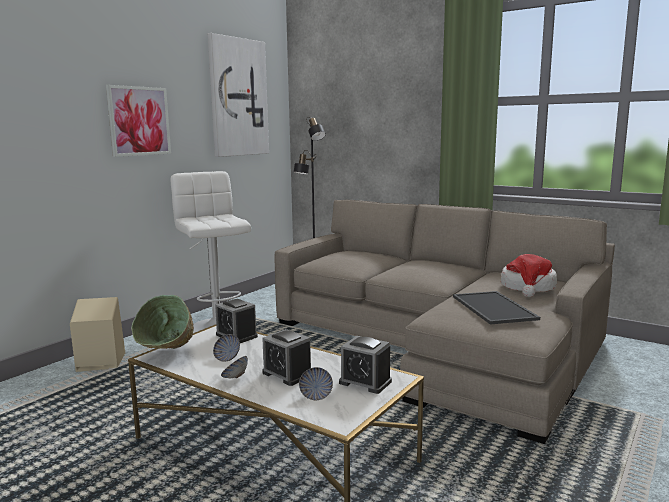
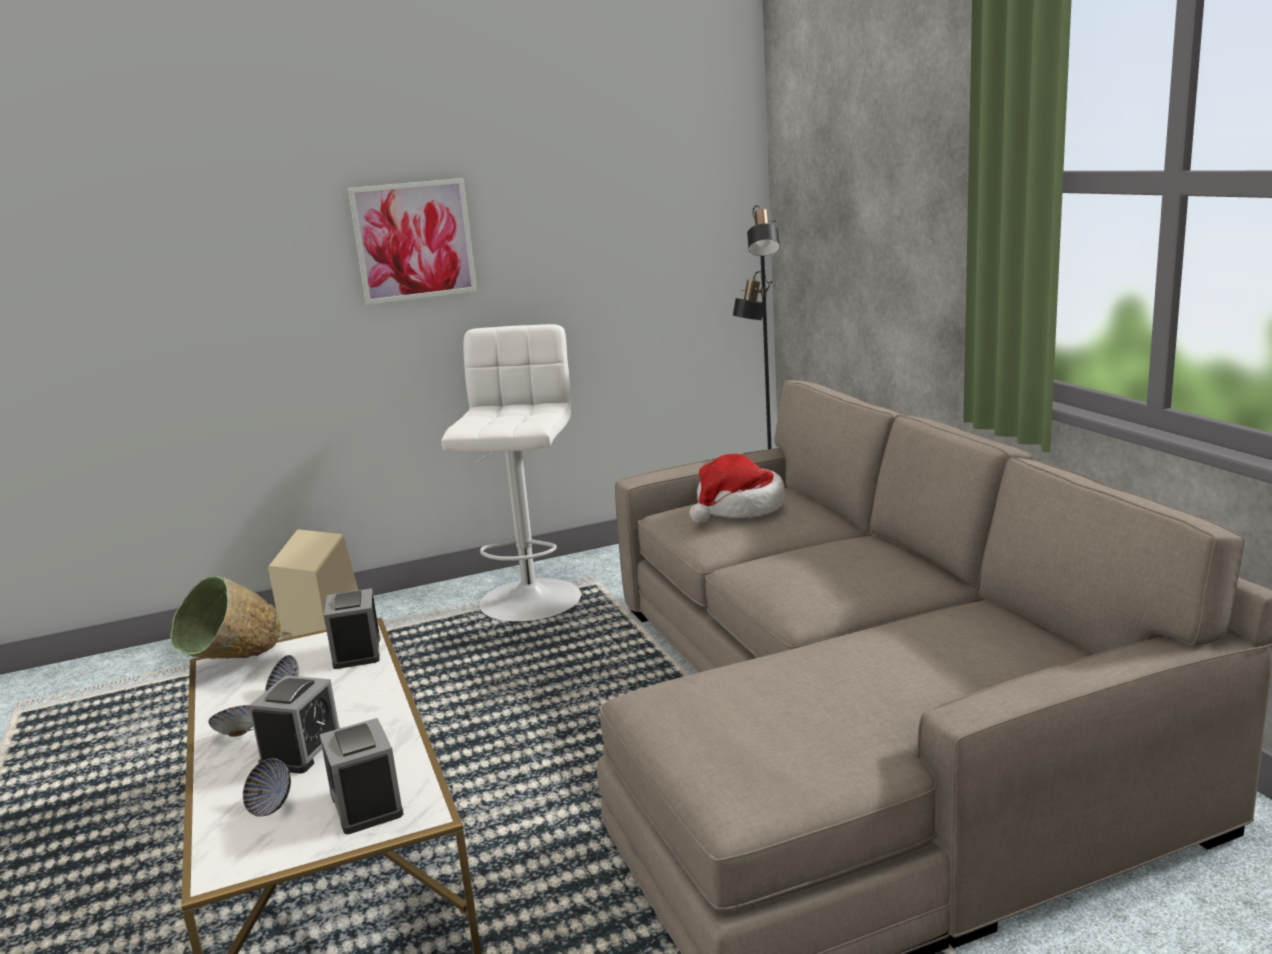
camera: 35 degrees right, 5 degrees up
picture [208,33,269,157] -> none
alarm clock [262,329,311,386] -> alarm clock turned 150 degrees counterclockwise [249,675,340,774]
tray [453,291,540,325] -> none
hat [501,254,557,297] -> hat moved to [689,454,785,523]

